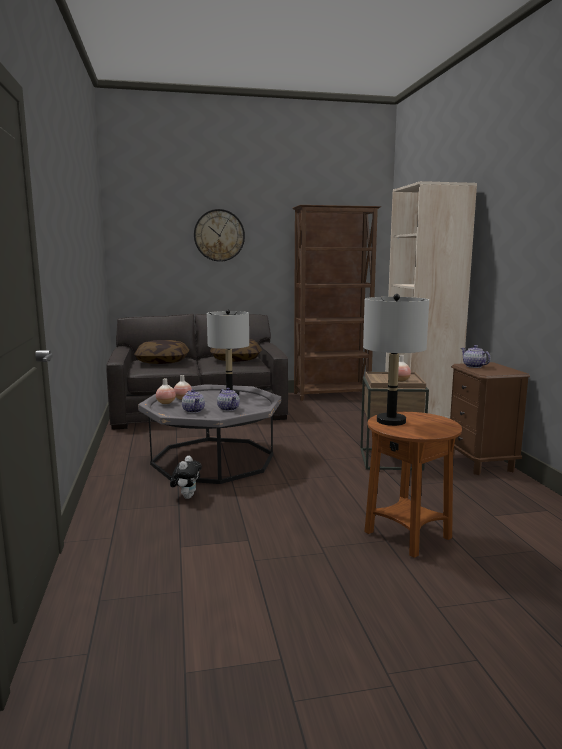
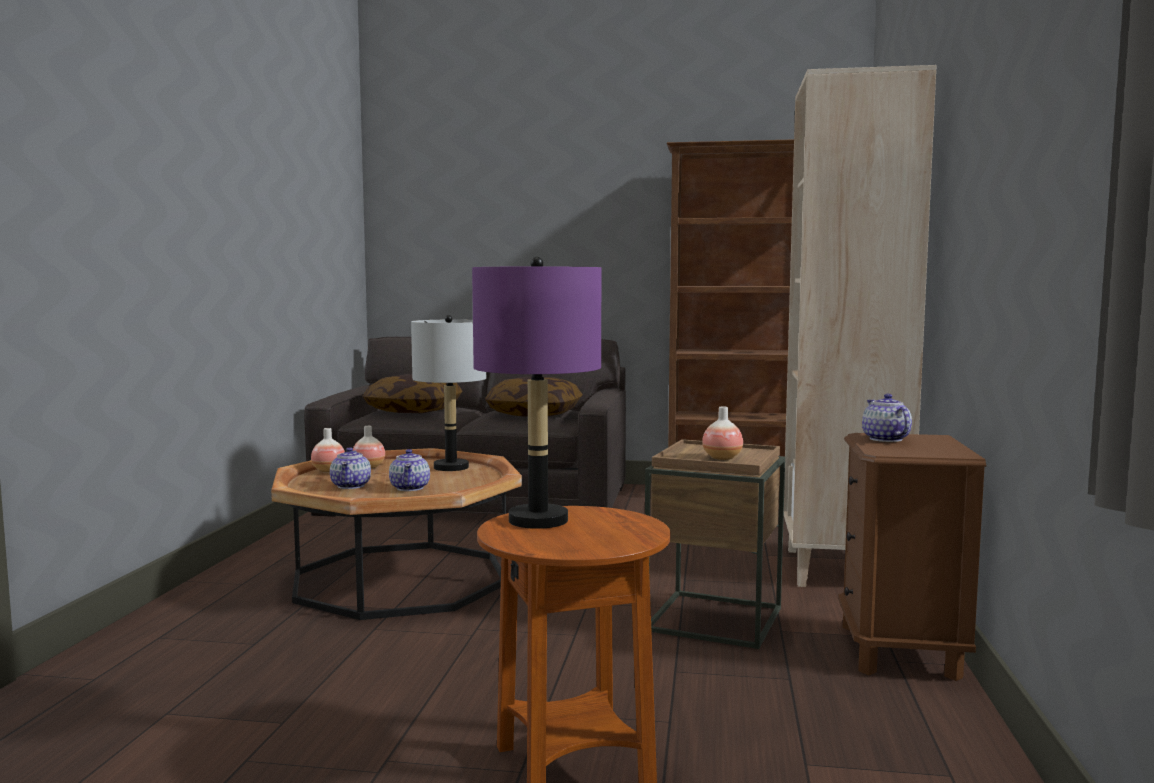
camera: 20 degrees right, 5 degrees down
grey coffee table [138,384,281,484] -> brown coffee table [271,448,522,620]
plush toy [170,456,202,499] -> none
wall clock [194,209,245,262] -> none
grey table lamp [363,294,429,426] -> purple table lamp [472,257,601,529]

